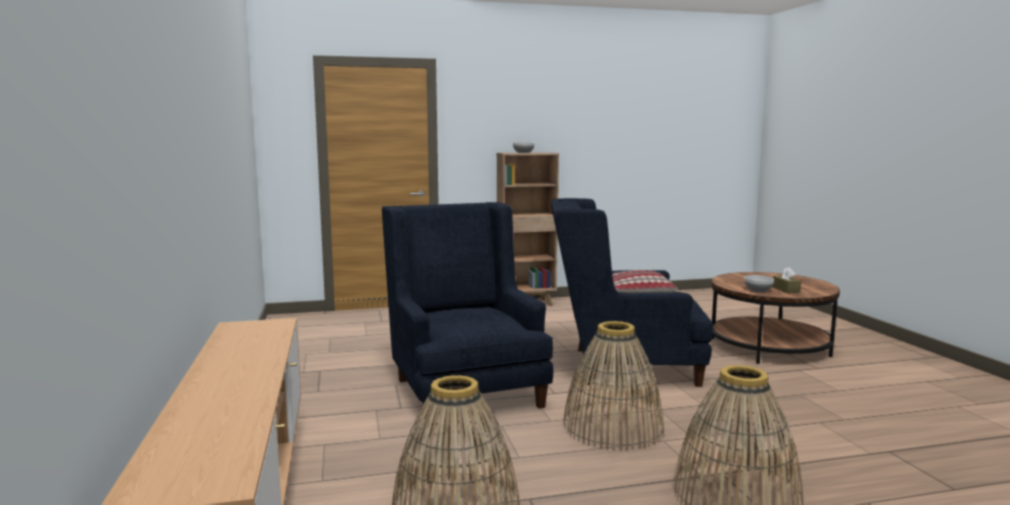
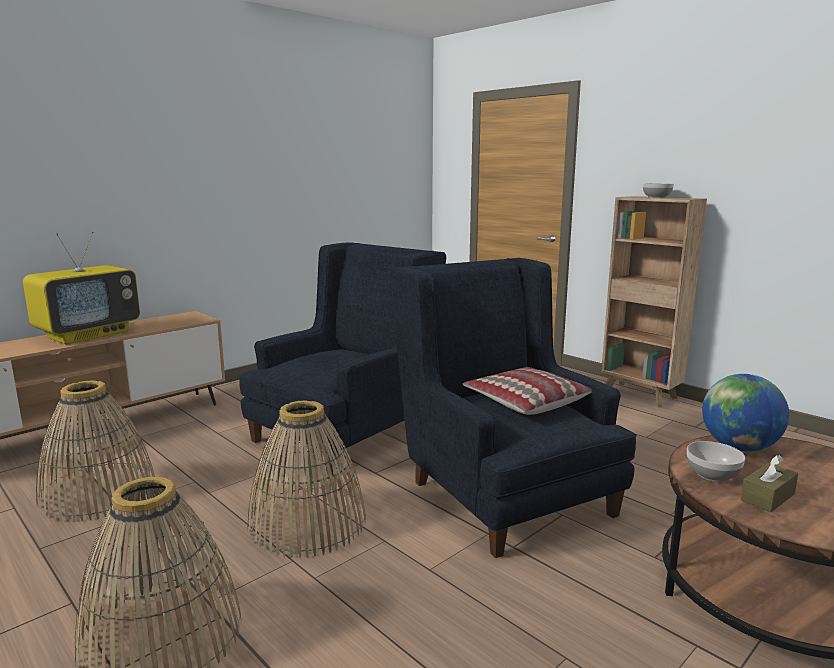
camera: 60 degrees right, 5 degrees up
none -> television [23,231,140,344]
none -> globe [702,374,789,452]

